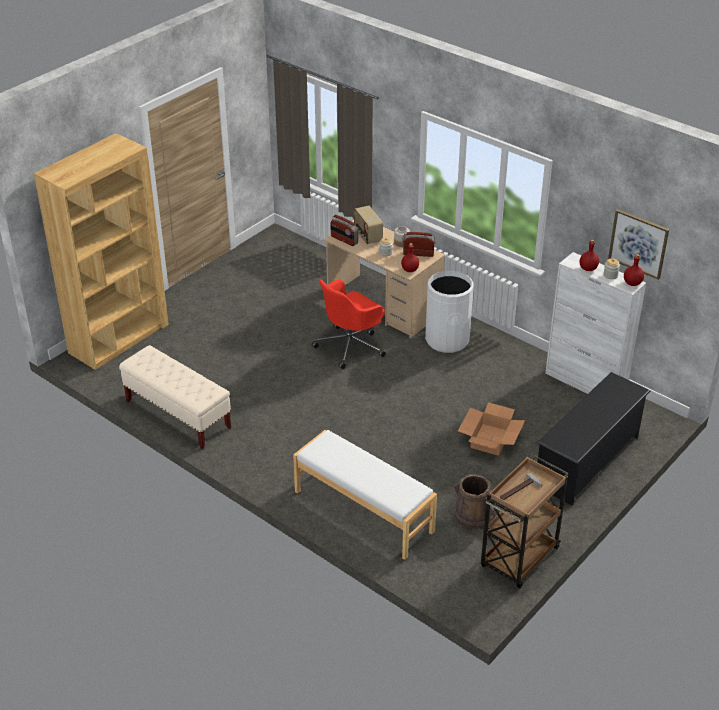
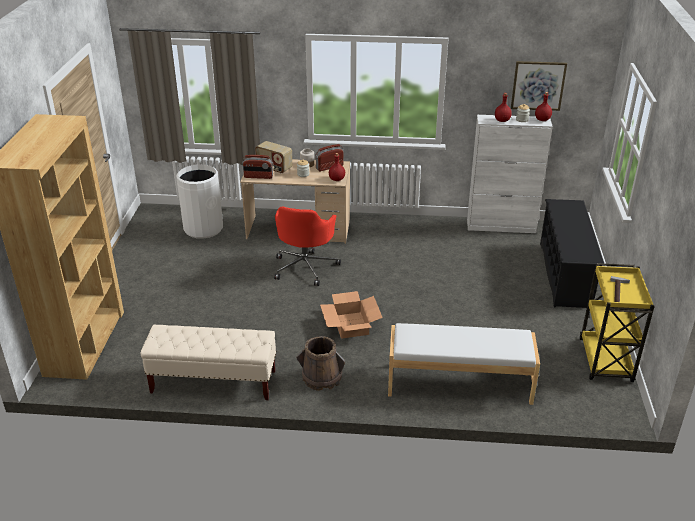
camera: 35 degrees left, 5 degrees down
white trash can [425,271,474,353] -> white trash can moved to [176,164,223,239]
brown bucket [454,474,495,530] -> brown bucket moved to [296,336,345,391]
cardboard box [458,402,525,456] -> cardboard box moved to [320,291,383,339]
brown cart [481,455,569,588] -> yellow cart [579,263,655,382]

